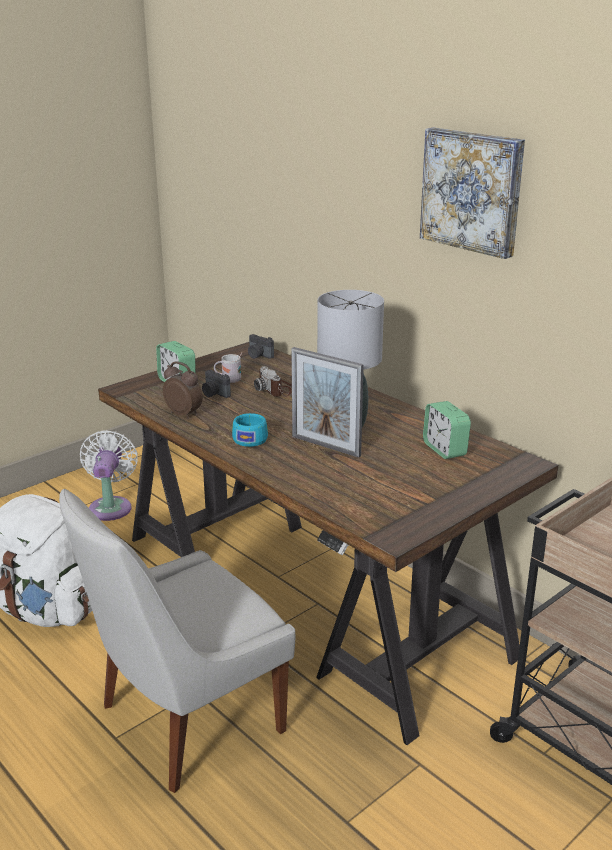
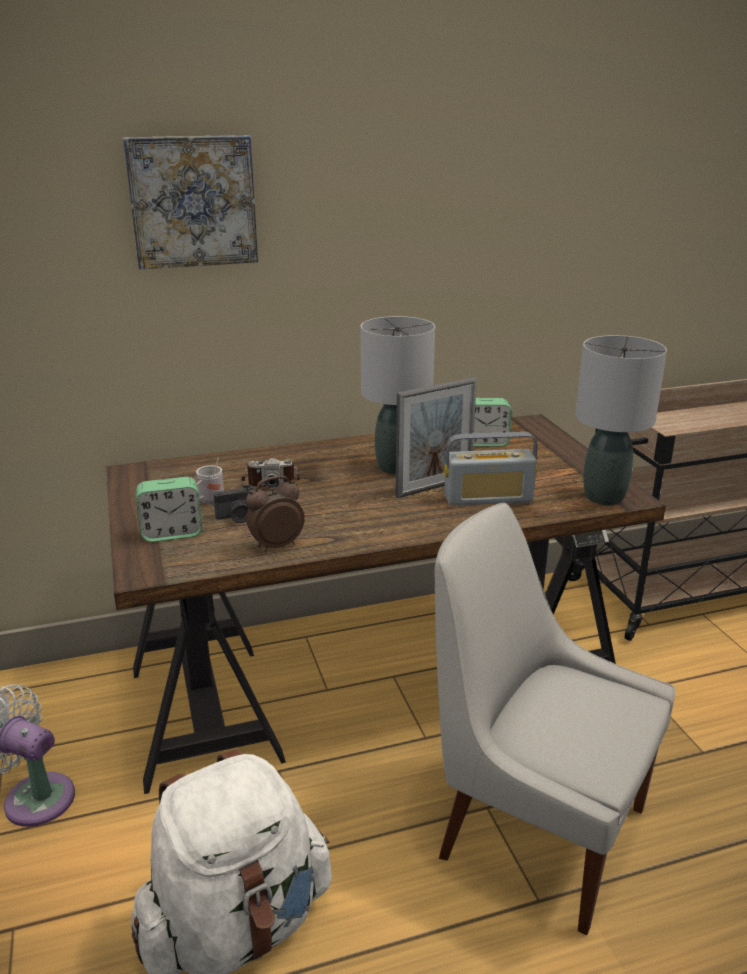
camera: 65 degrees left, 0 degrees up
white chair [59,489,295,793] -> white chair turned 135 degrees clockwise [435,503,675,935]
turquoise cup [232,413,268,447] -> none
camera [248,334,274,359] -> none
picture [420,127,525,259] -> picture moved to [123,135,258,269]
none -> radio [444,432,538,506]
none -> grey table lamp [575,335,667,505]

